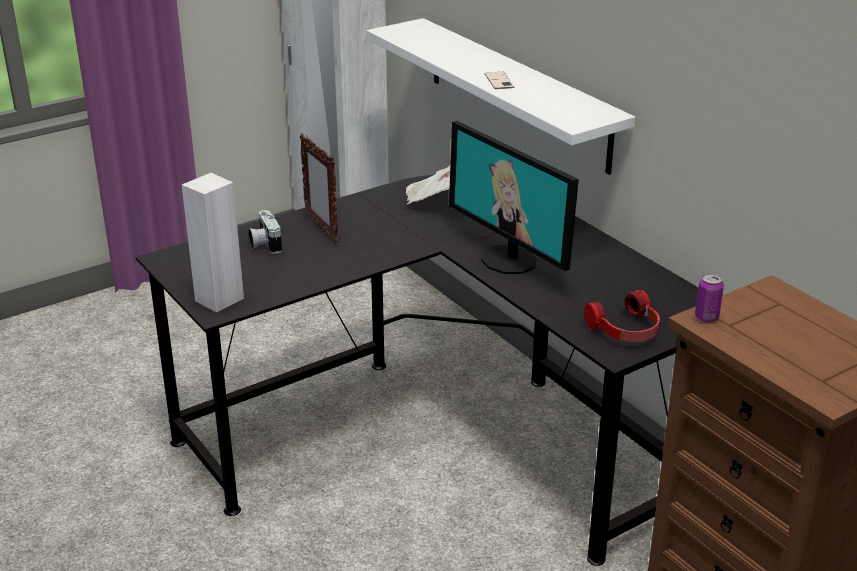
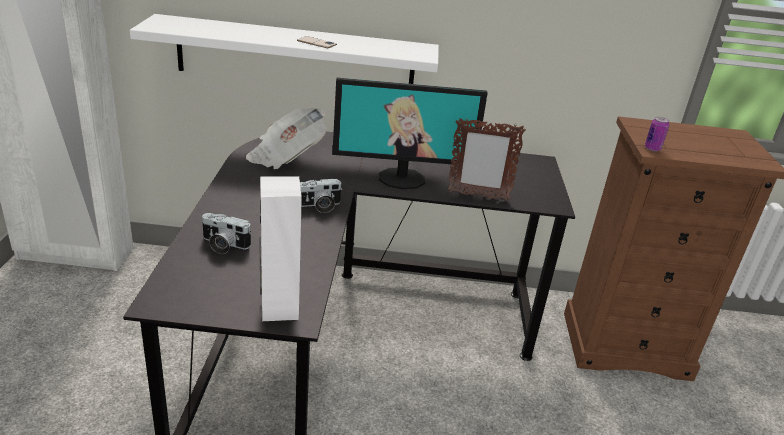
camera: 55 degrees left, 0 degrees up
picture frame [300,134,338,243] -> picture frame moved to [447,118,526,201]
headphones [584,290,660,342] -> none
none -> camera [300,179,342,213]

